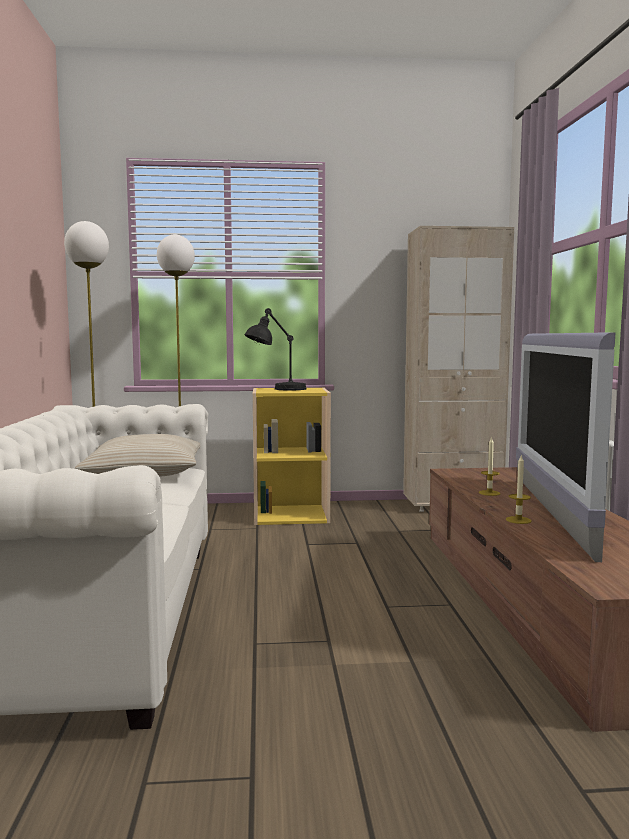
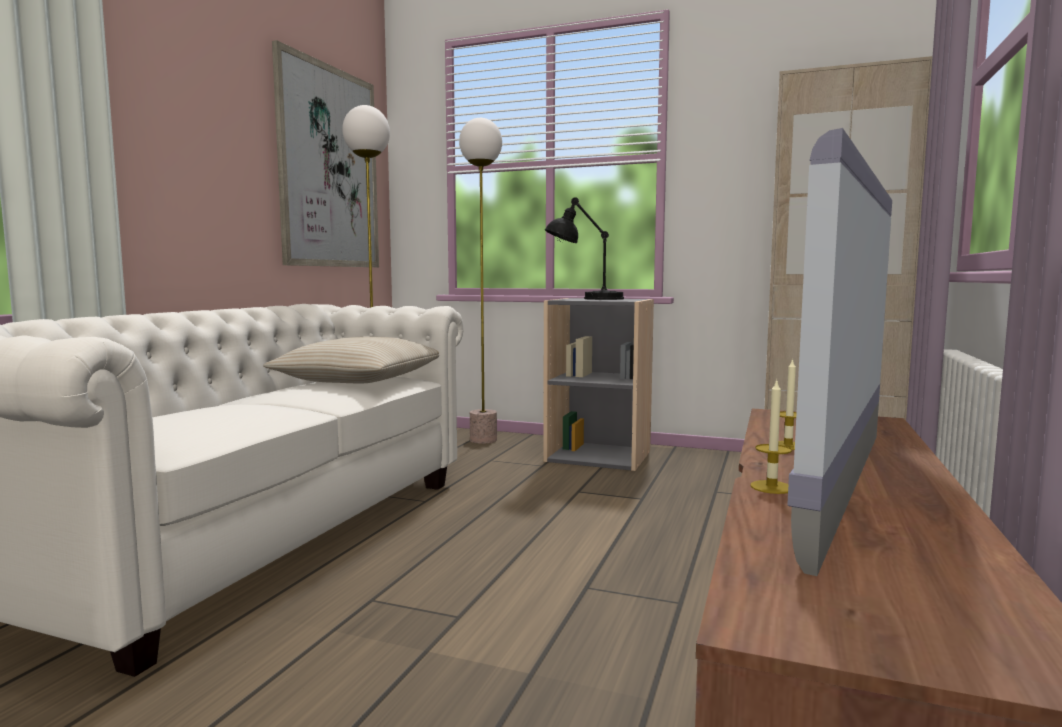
camera: 25 degrees right, 0 degrees up
yellow bookcase [252,388,331,525] -> grey bookcase [543,298,654,471]
none -> picture [272,40,379,267]

